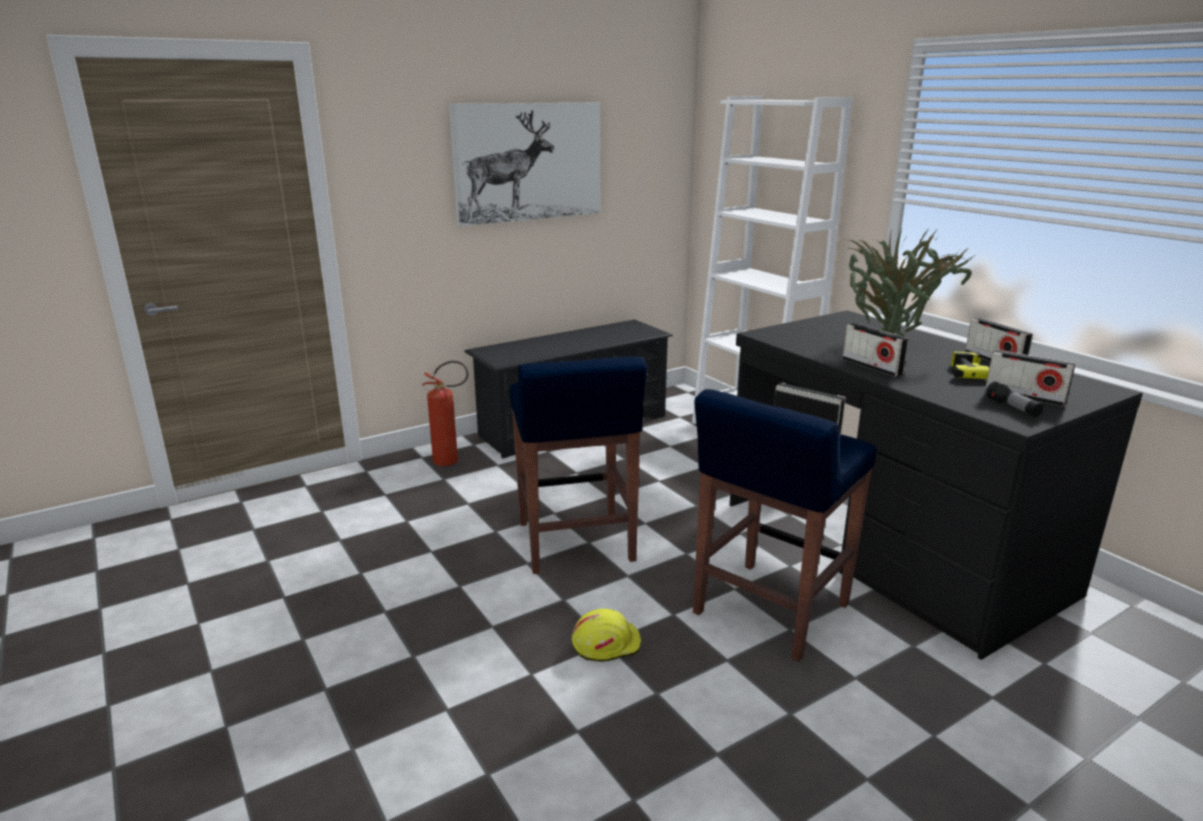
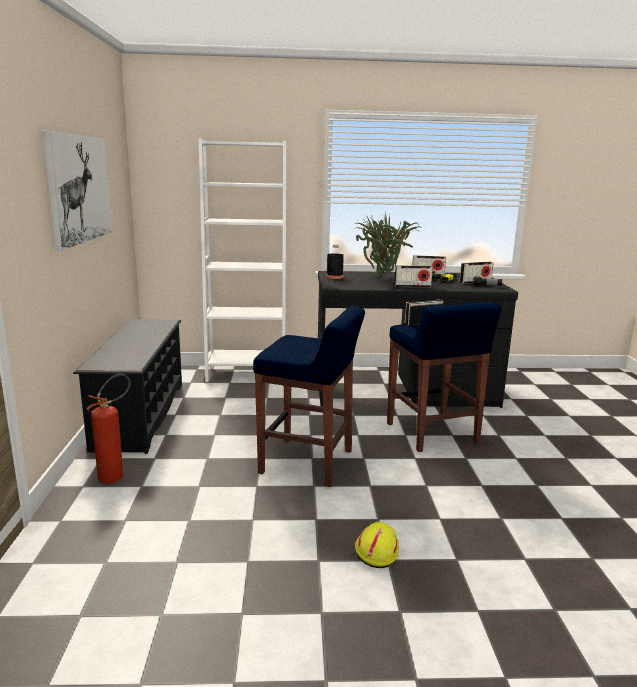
camera: 60 degrees left, 5 degrees down
yellow hard hat [572,609,641,662] -> yellow hard hat moved to [355,522,399,568]
none -> black bottle [326,244,344,279]

